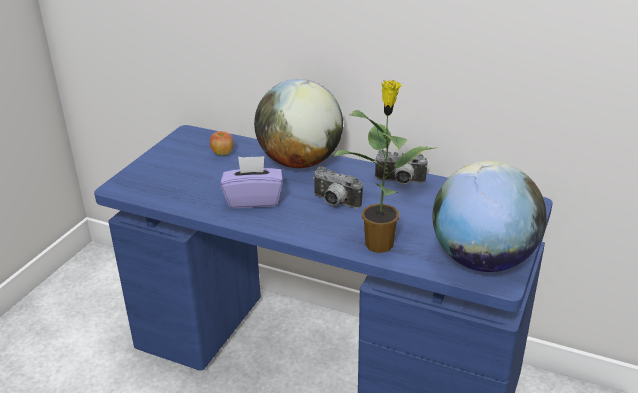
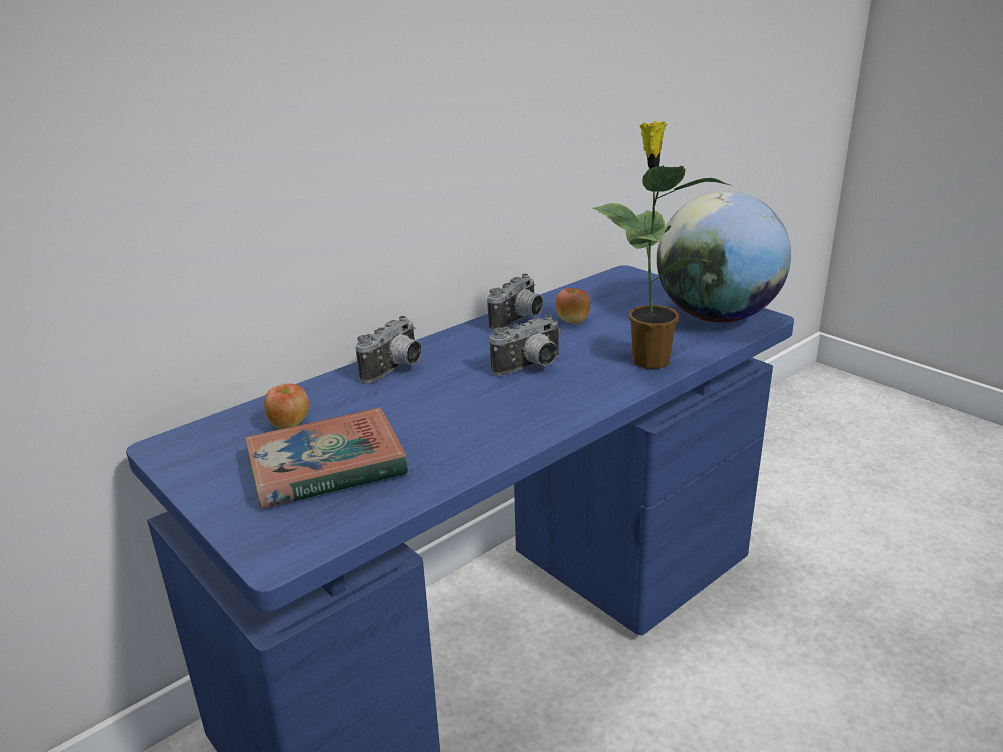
camera: 65 degrees left, 5 degrees down
purple tissue box [221,156,283,208] -> none
globe [254,79,343,168] -> camera [355,316,422,383]
none -> book [245,407,408,509]
none -> apple [555,288,590,324]

